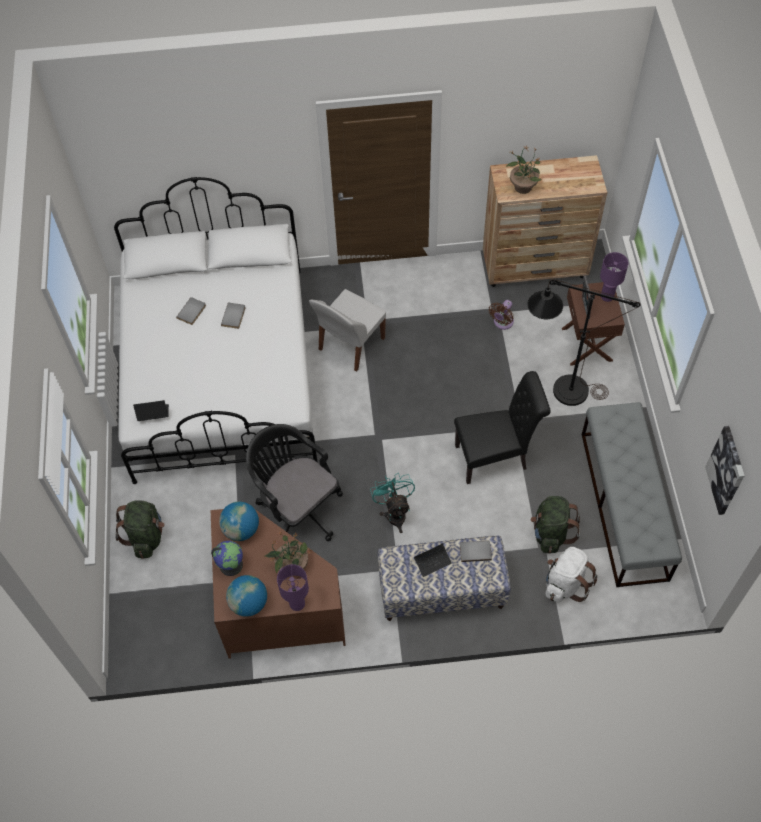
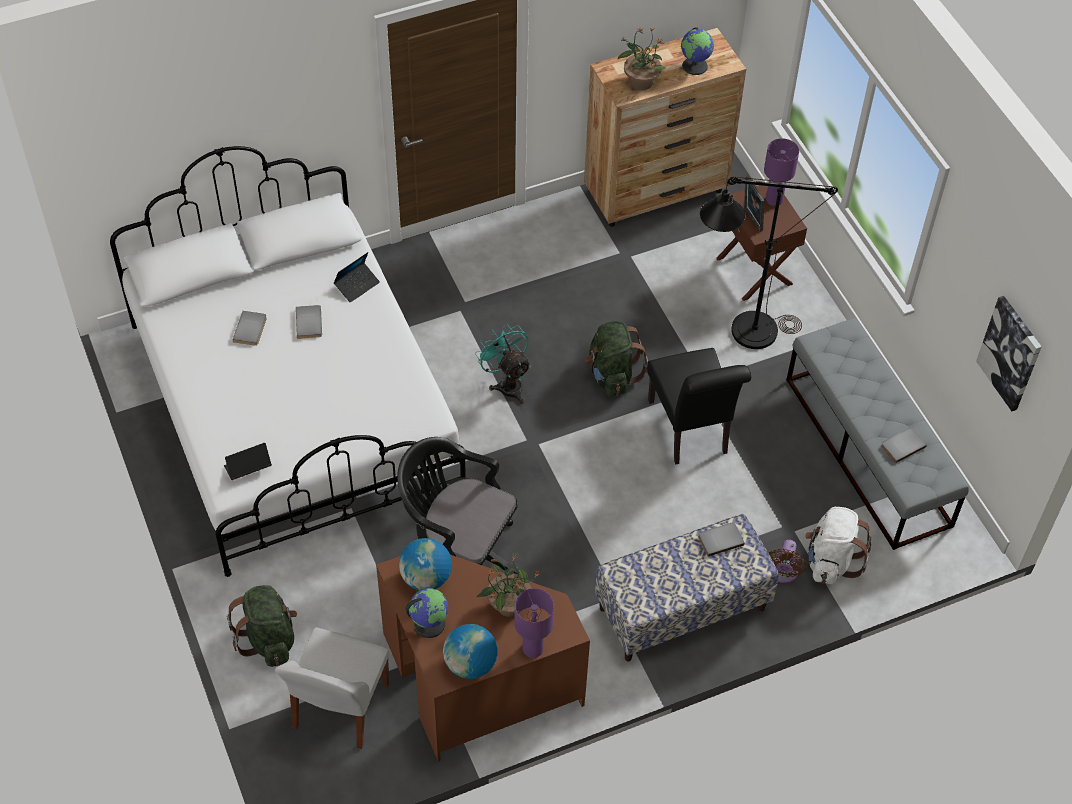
camera: 20 degrees left, 5 degrees down
white chair [309,289,386,372] -> white chair moved to [275,627,389,749]
turquoise fan [370,473,415,533] -> turquoise fan moved to [475,324,531,404]
laptop [414,542,452,577] -> laptop moved to [334,252,380,303]
black chair [454,371,551,484] -> black chair turned 105 degrees clockwise [647,348,751,465]
brown fan [489,300,514,330] -> brown fan moved to [769,540,806,583]
green backpack [530,496,580,553] -> green backpack moved to [585,321,648,396]
none -> globe [681,27,714,75]
none -> grey book [881,428,927,463]

